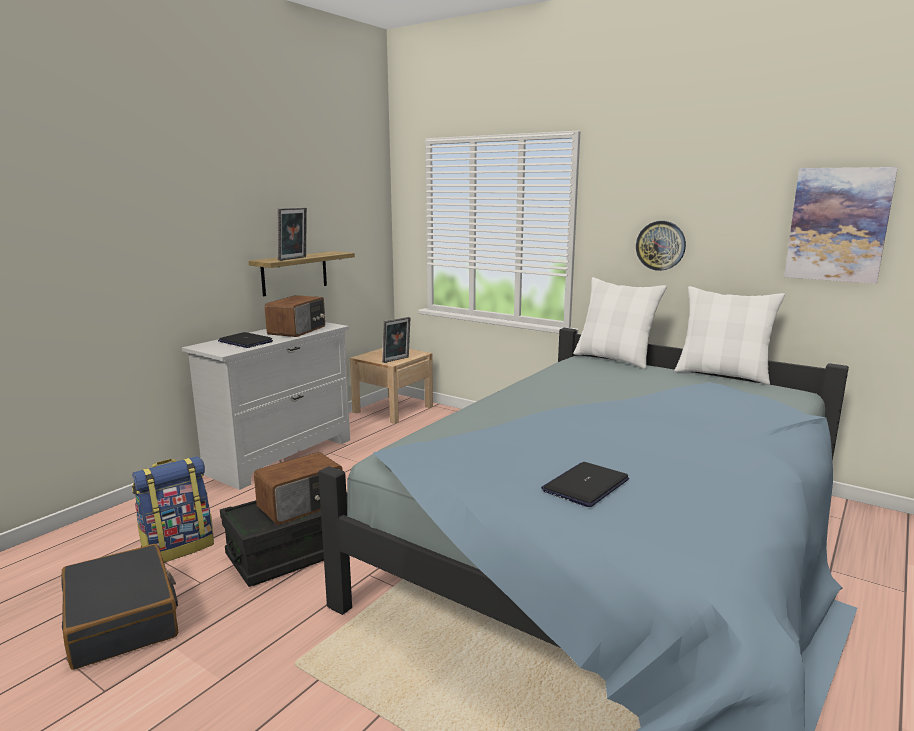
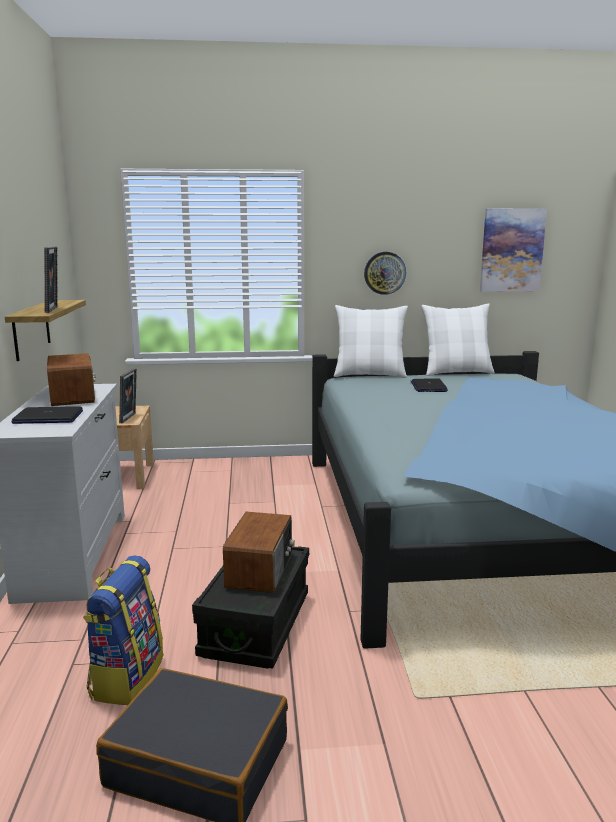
camera: 40 degrees left, 0 degrees up
laptop [541,462,629,507] -> laptop moved to [411,378,448,392]

